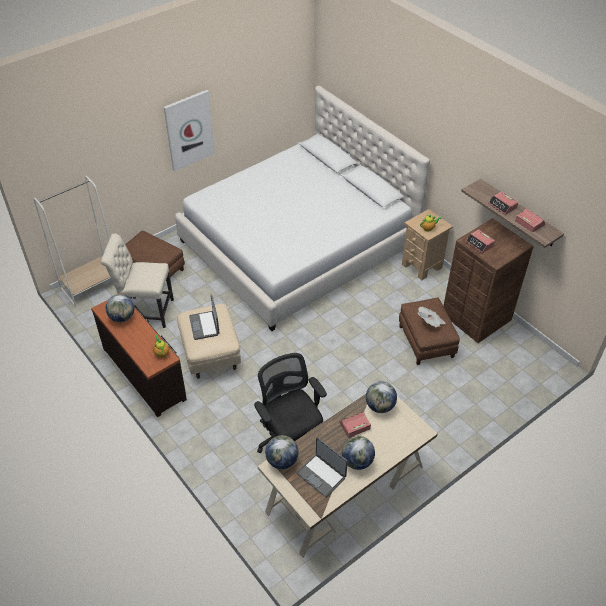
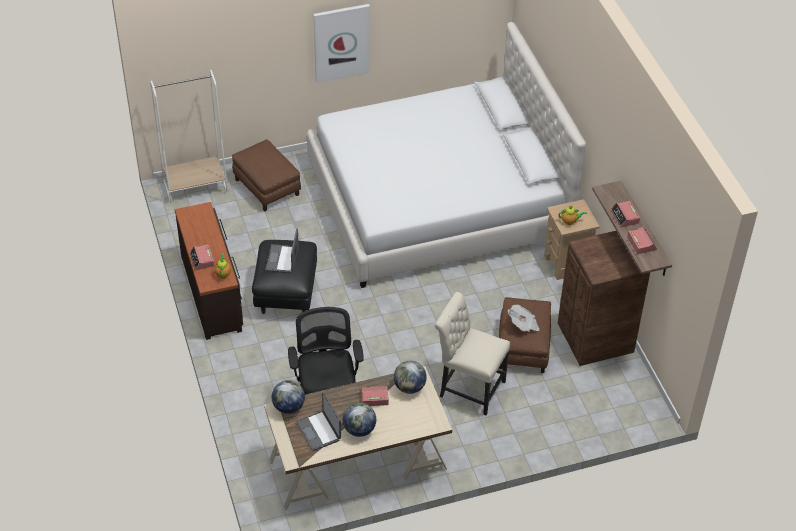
camera: 20 degrees right, 0 degrees up
beige chair [101,233,174,328] -> beige chair moved to [435,292,510,415]
globe [106,294,135,322] -> none
beige ottoman [177,304,241,379] -> black ottoman [252,240,317,314]
alarm clock [466,230,495,253] -> alarm clock moved to [190,245,215,270]

